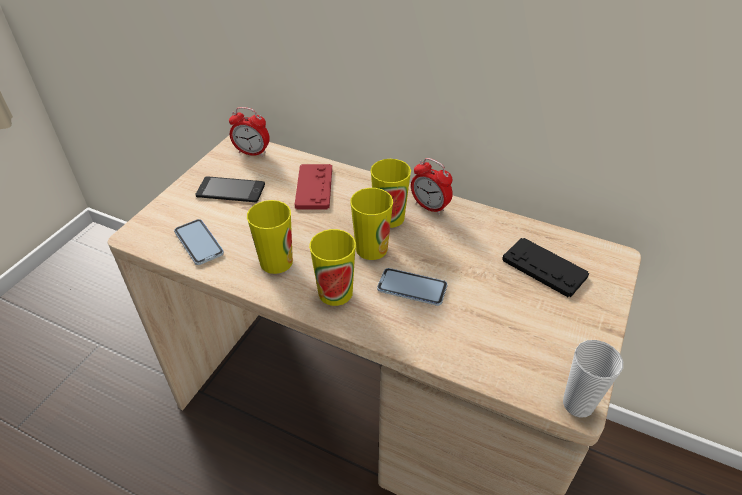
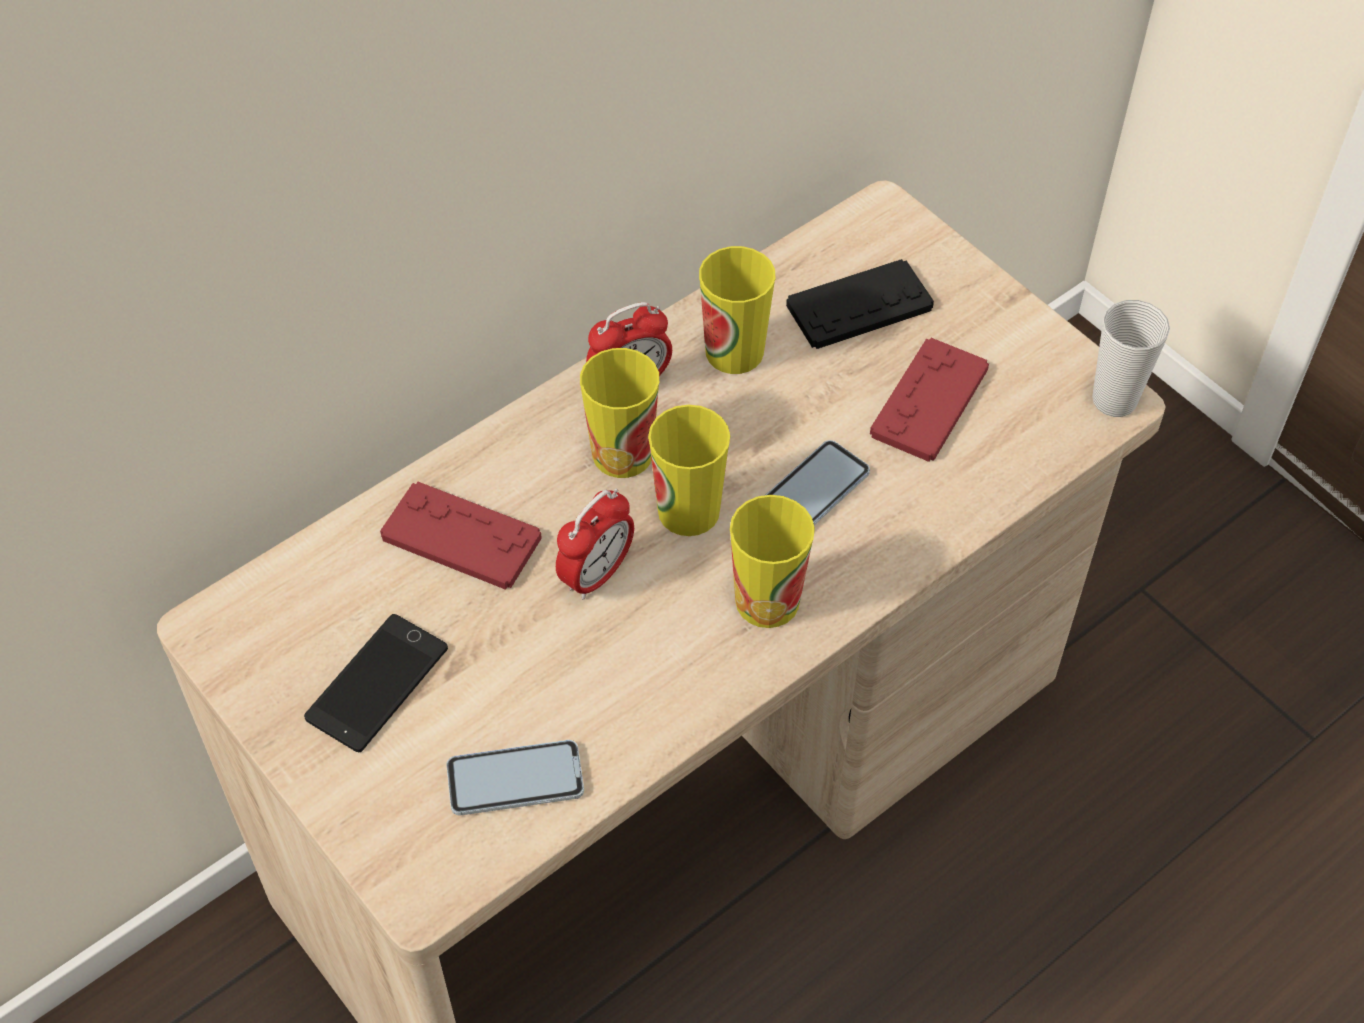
camera: 65 degrees left, 10 degrees up
alarm clock [229,107,270,157] -> alarm clock moved to [556,489,634,600]
cup [247,200,293,274] -> cup moved to [699,246,776,374]
none -> red game controller [870,338,989,462]

